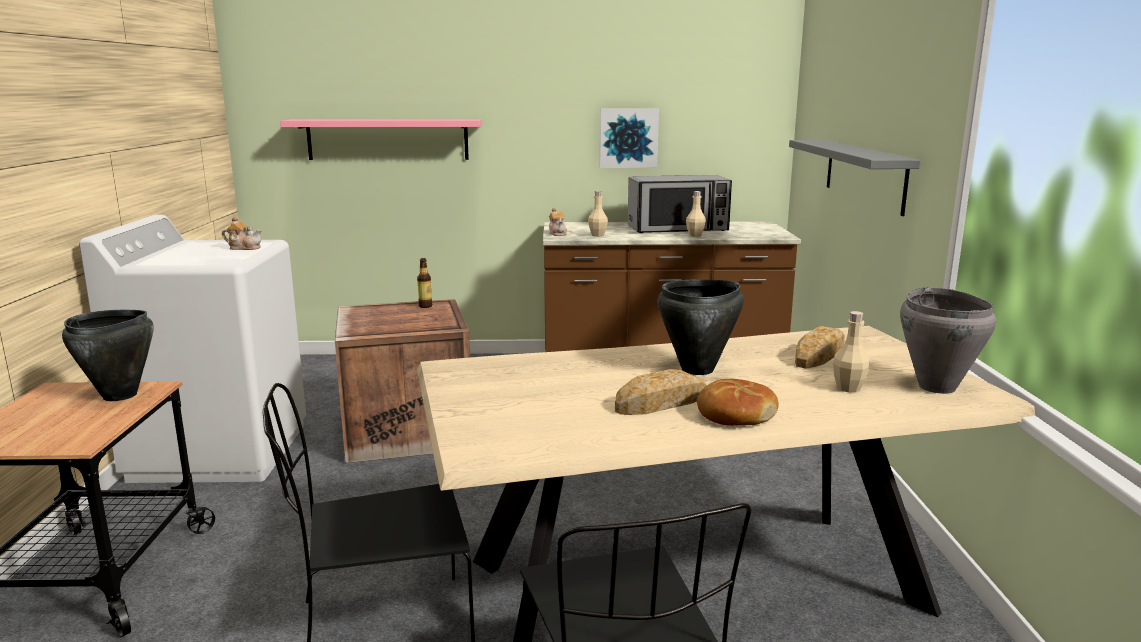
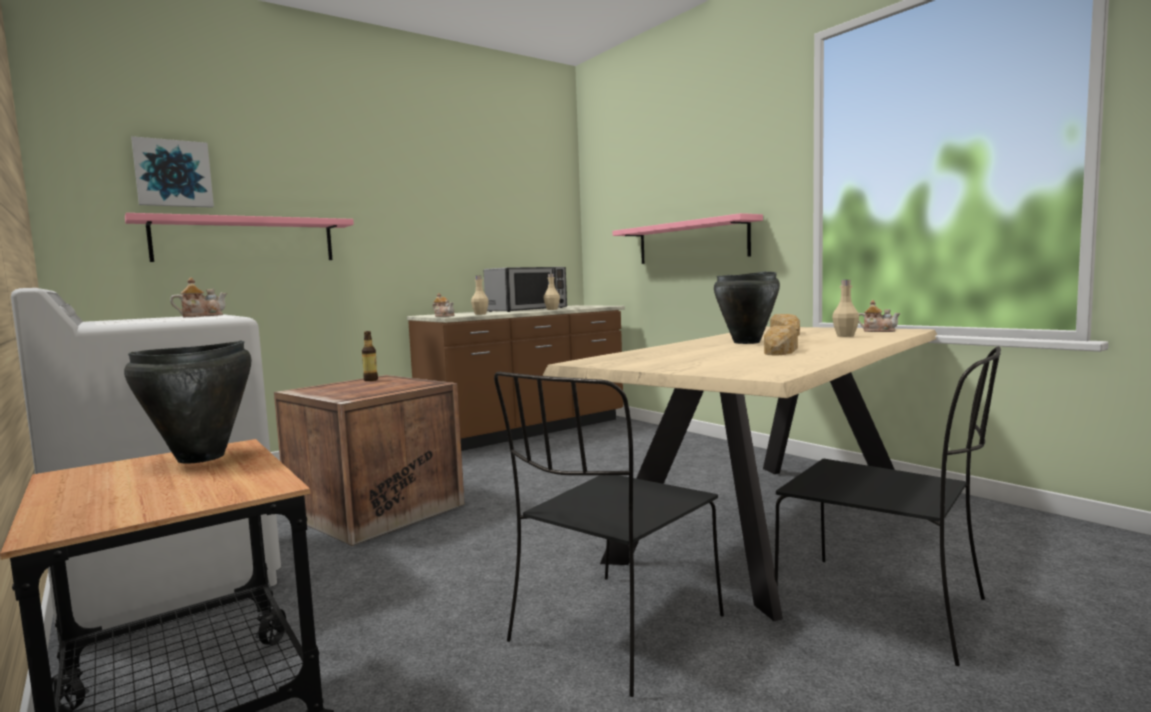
camera: 35 degrees left, 10 degrees down
picture [600,108,659,168] -> picture moved to [131,136,214,208]
bread [697,379,779,426] -> none
grey shelf [789,140,921,216] -> pink shelf [613,213,763,264]
grey cooking pot [900,287,996,394] -> teapot [858,300,901,332]

